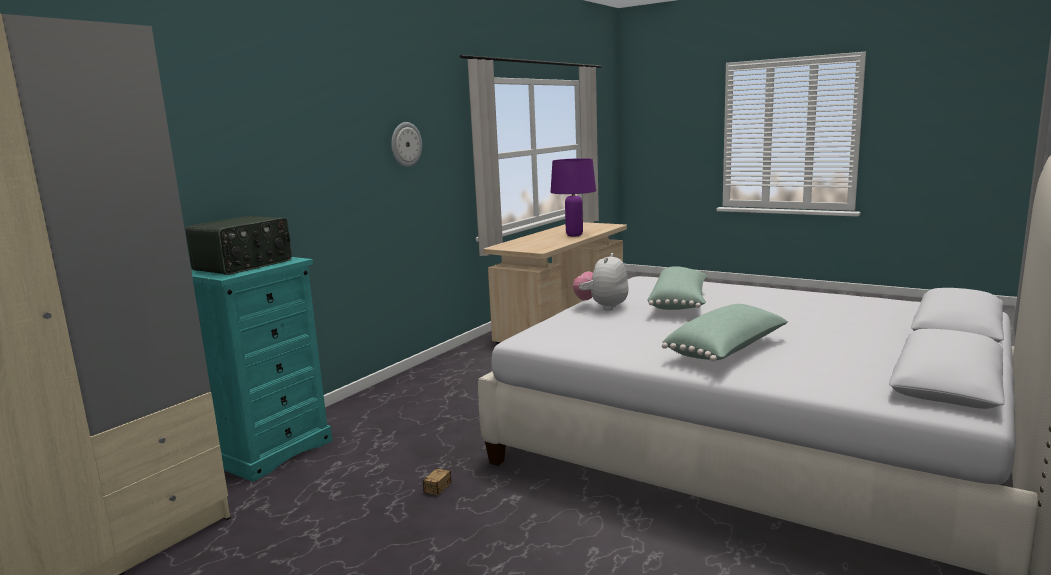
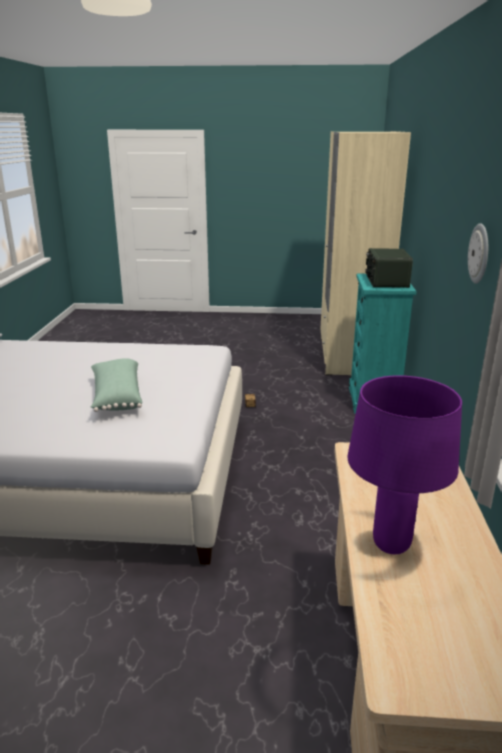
camera: 150 degrees right, 10 degrees up
plush toy [573,253,629,311] -> none
green pillow [662,304,788,362] -> none

